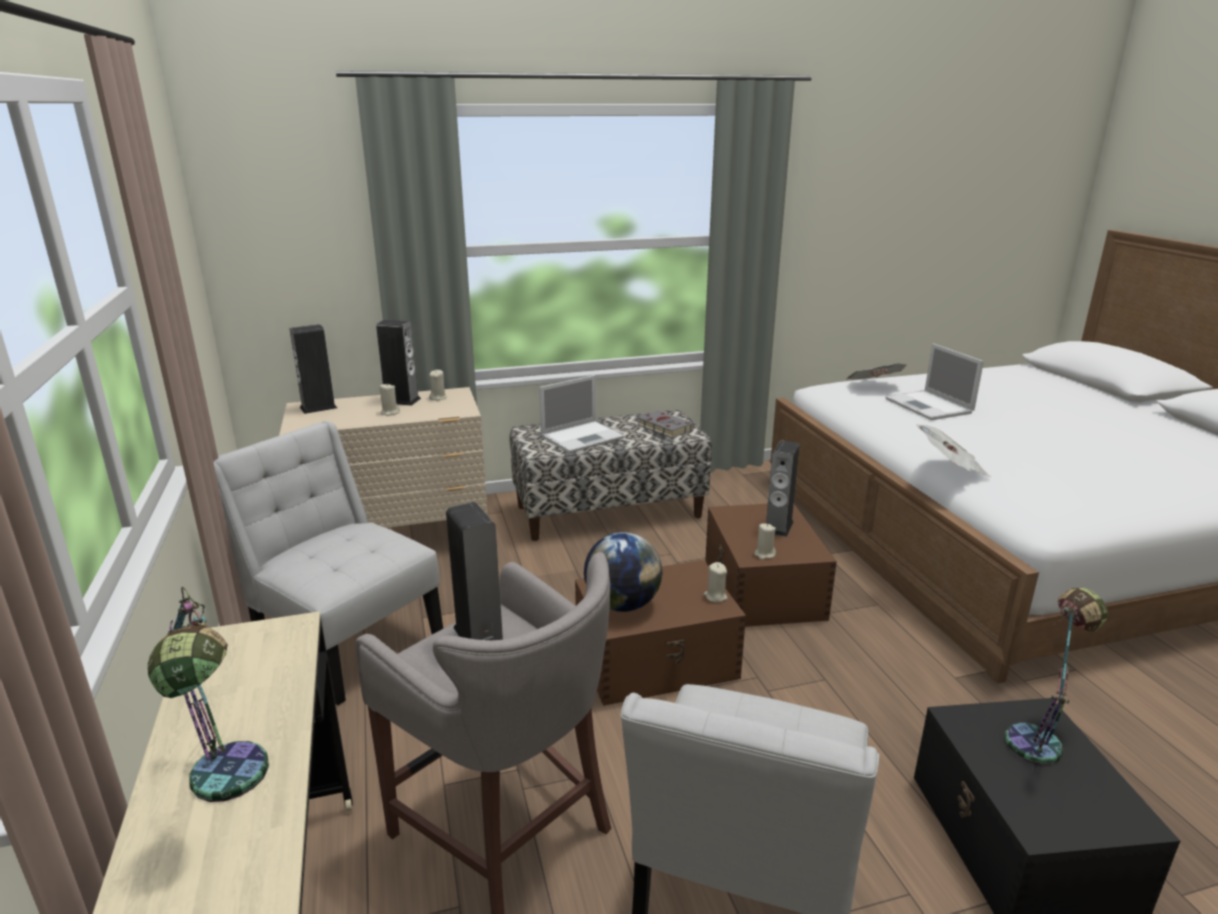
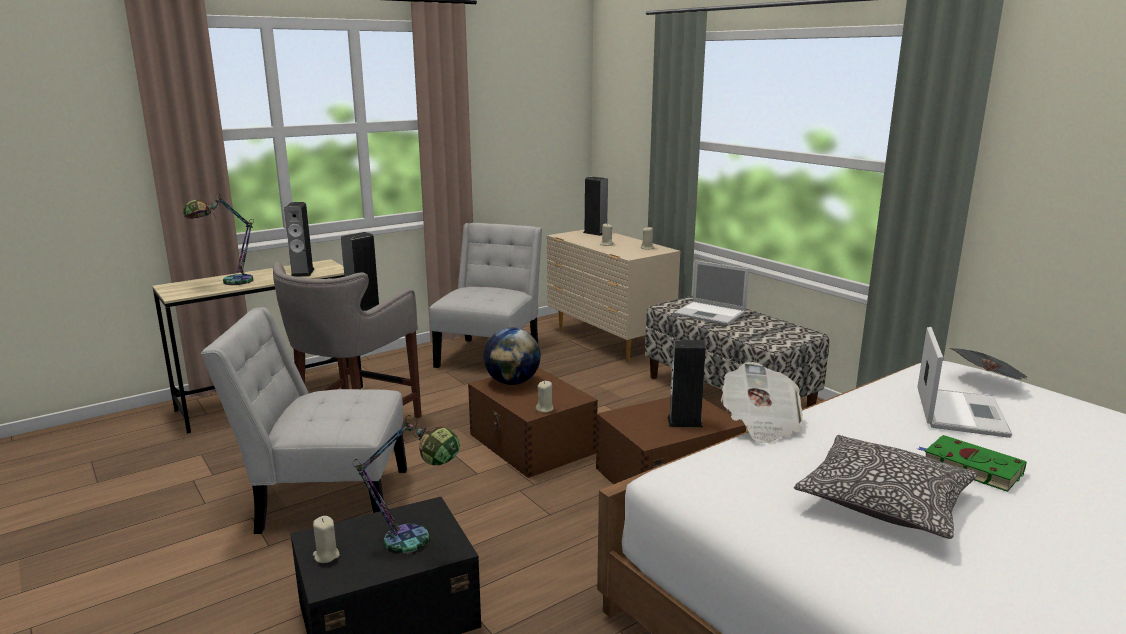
camera: 70 degrees right, 5 degrees down
speaker [376,320,421,406] -> speaker moved to [284,202,315,277]
grey book [637,410,694,438] -> none
beige candle [754,523,776,559] -> beige candle moved to [313,516,340,563]
laptop [885,344,984,420] -> laptop turned 150 degrees clockwise [917,327,1012,438]
none -> pillow [794,435,978,539]
none -> green book [918,435,1027,492]

